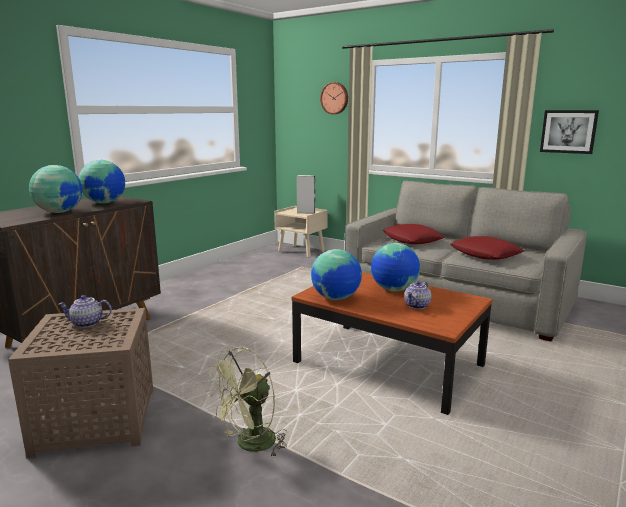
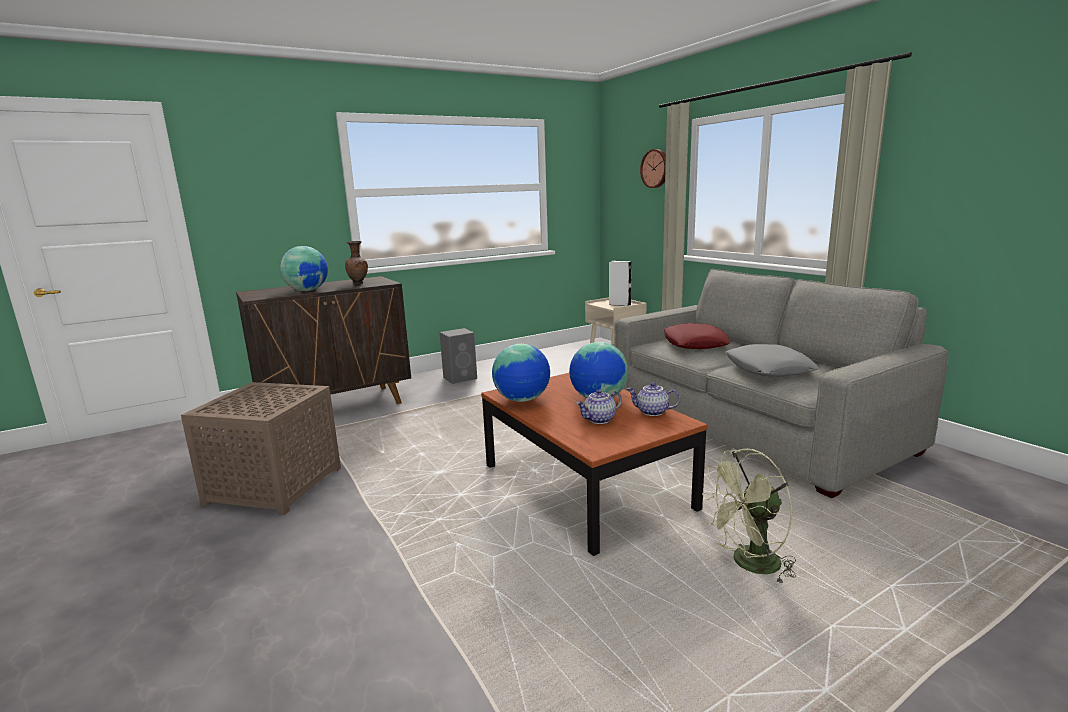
camera: 25 degrees right, 0 degrees up
teapot [58,295,112,328] -> teapot moved to [627,382,680,416]
globe [79,160,125,204] -> brown vase [345,241,368,285]
green fan [206,347,287,456] -> green fan moved to [702,449,796,585]
red pillow [450,236,524,260] -> grey pillow [725,344,819,377]
picture [540,110,599,154] -> none
none -> grey speaker [439,328,477,384]

